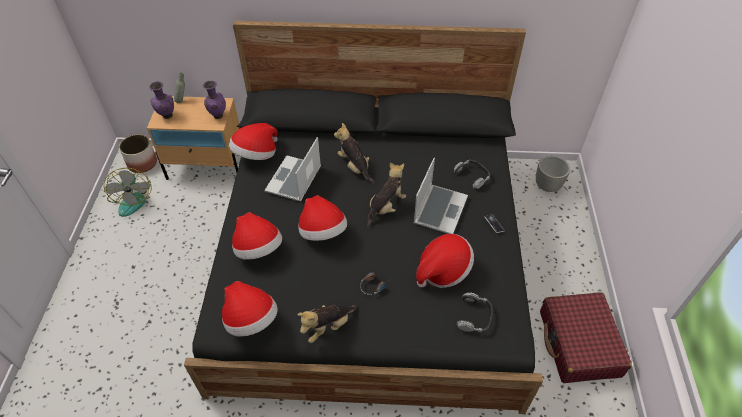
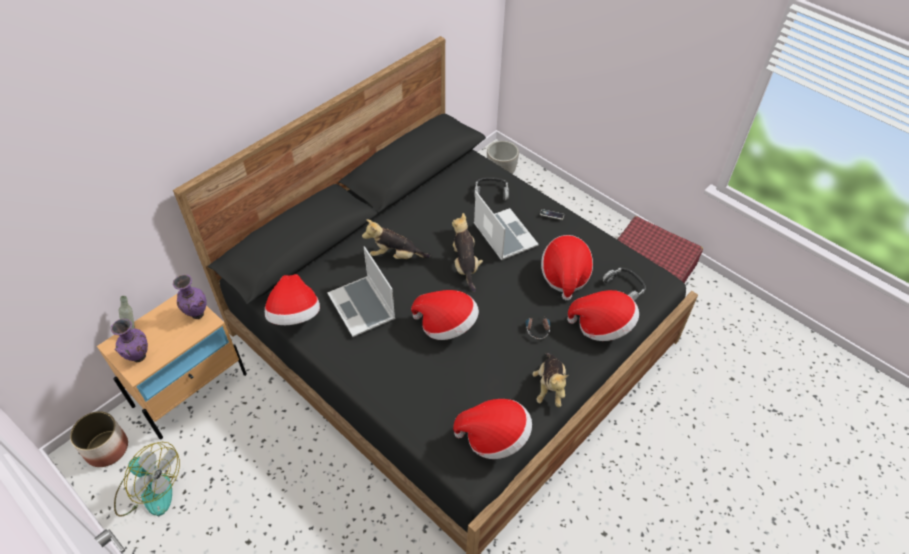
camera: 50 degrees left, 0 degrees up
hat [232,212,282,260] -> hat moved to [567,290,639,341]

